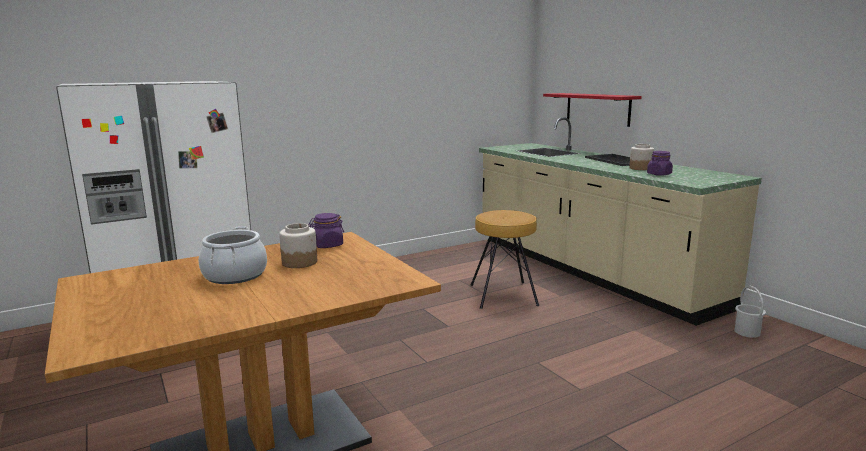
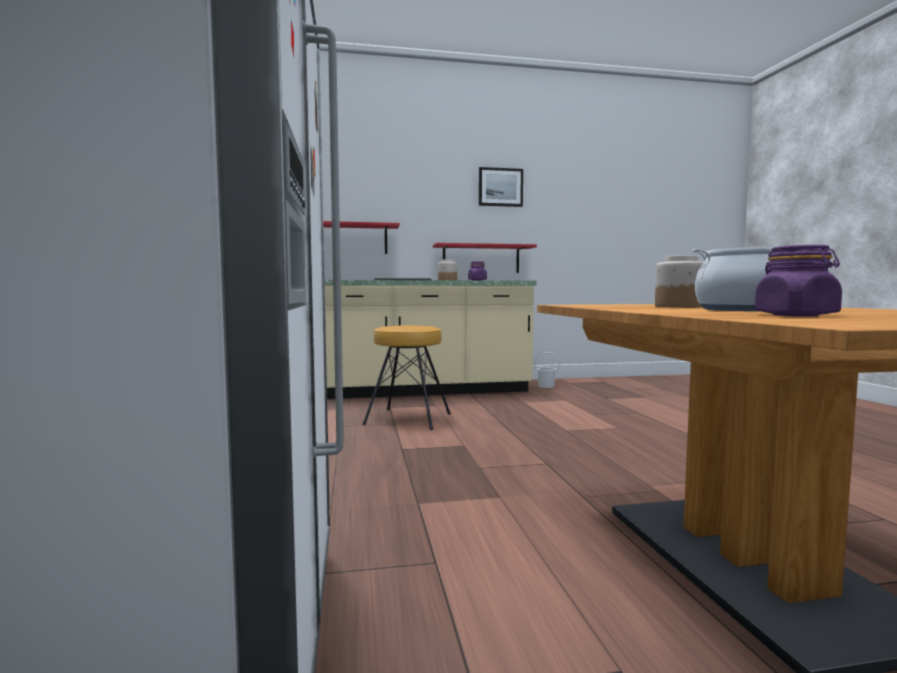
camera: 70 degrees left, 10 degrees down
purple jar [309,213,344,248] -> purple jar moved to [755,245,842,316]
none -> red shelf [433,243,537,273]
none -> picture [479,167,523,207]

